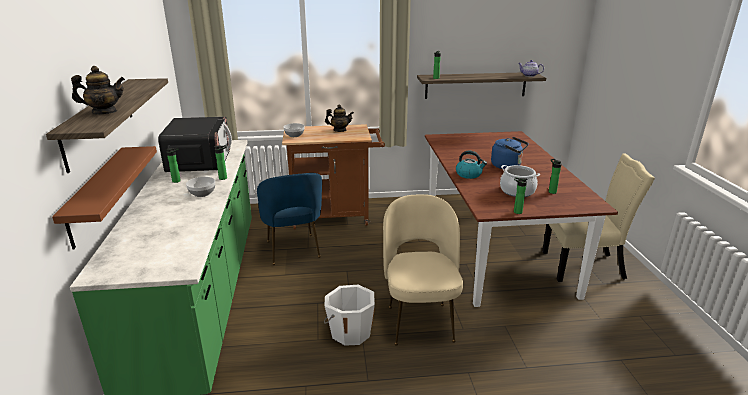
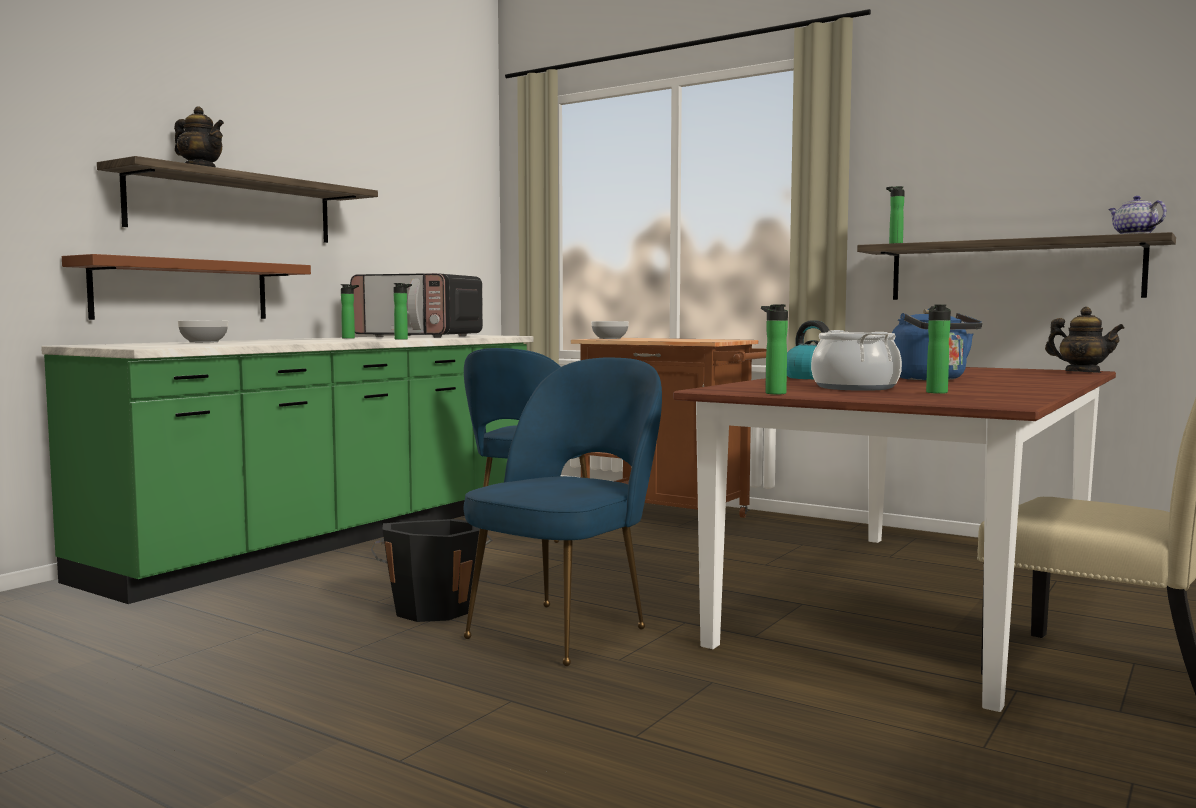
camera: 40 degrees right, 20 degrees down
microwave [158,117,232,172] -> microwave turned 75 degrees clockwise [350,273,483,338]
bowl [186,177,215,197] -> bowl moved to [178,320,228,343]
white bucket [324,285,375,346] -> black bucket [371,519,493,622]
teapot [325,104,354,132] -> teapot moved to [1045,307,1124,373]
beige chair [383,194,463,346] -> blue chair [464,358,662,666]

